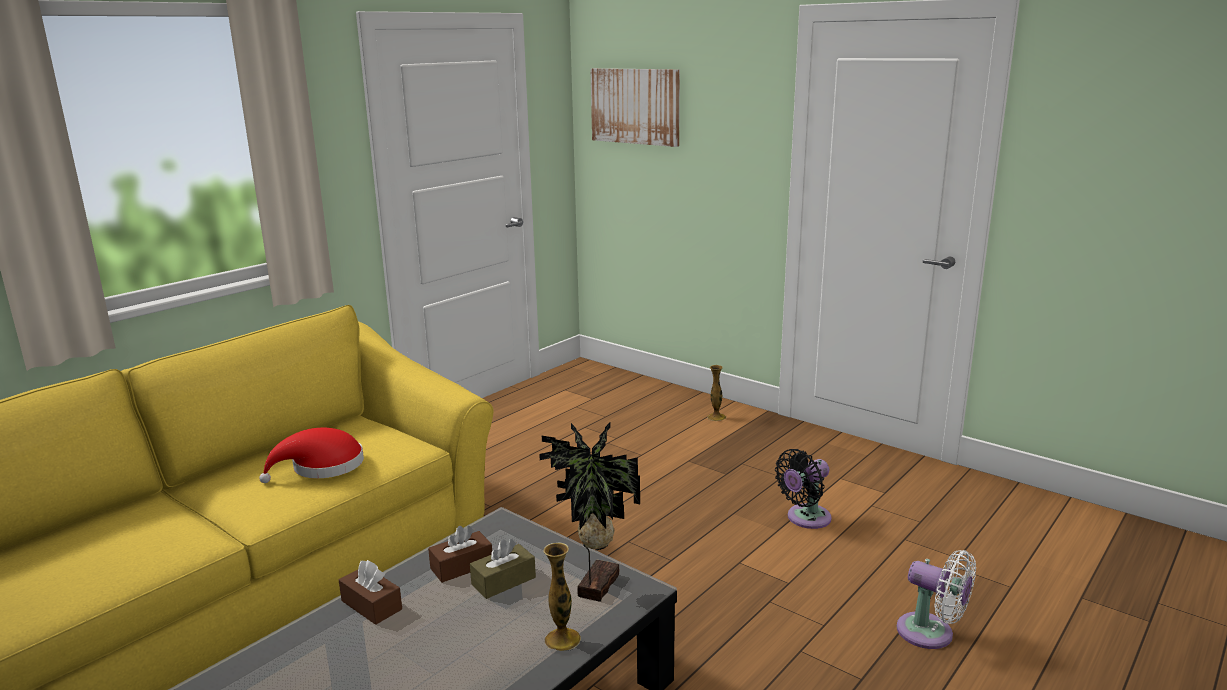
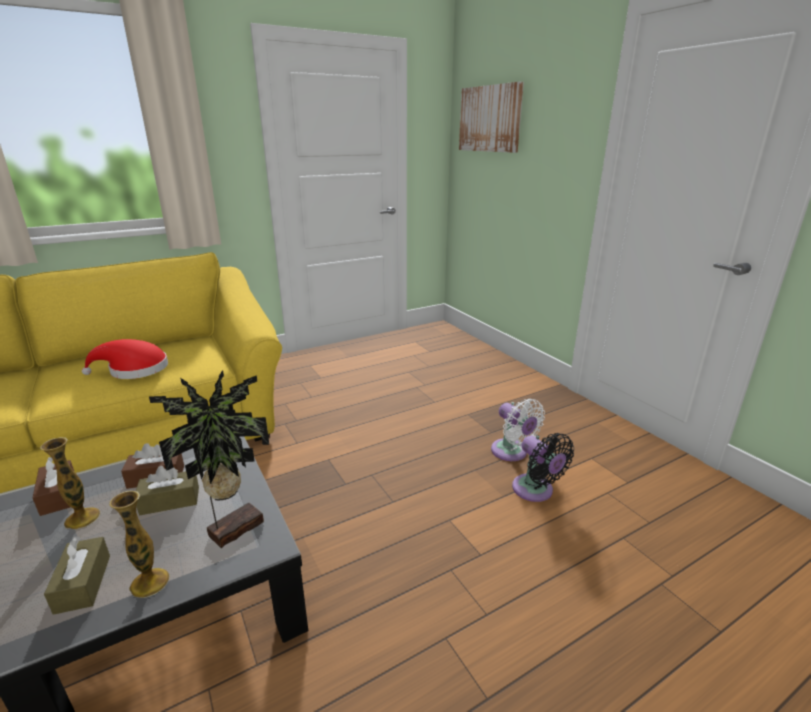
camera: 20 degrees right, 5 degrees up
vase [707,365,726,421] -> vase moved to [40,437,100,529]
black fan [775,449,832,529] -> black fan turned 105 degrees counterclockwise [512,433,574,502]
white fan [897,550,976,649] -> white fan moved to [491,399,545,461]
none -> brown tissue box [44,536,110,615]

